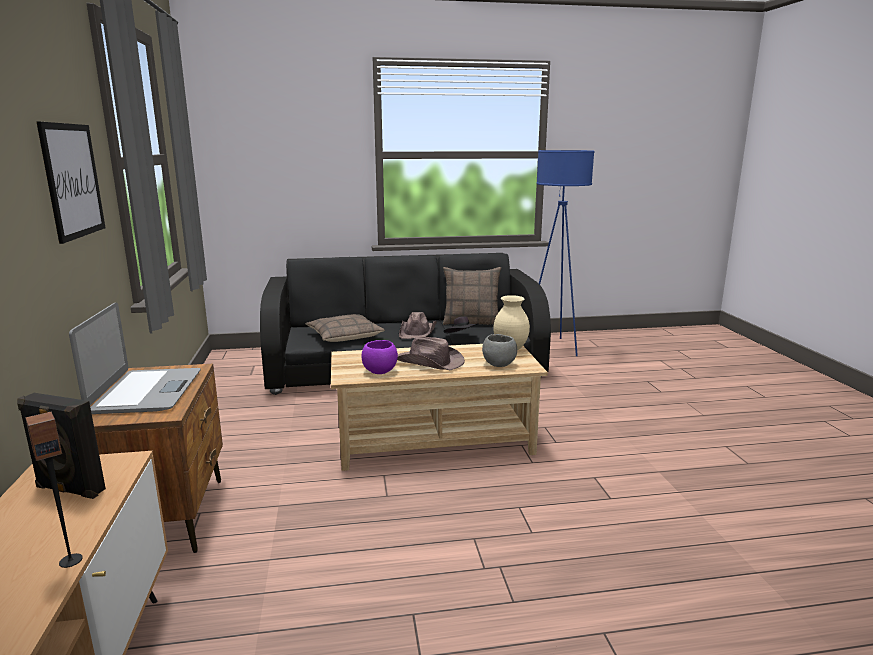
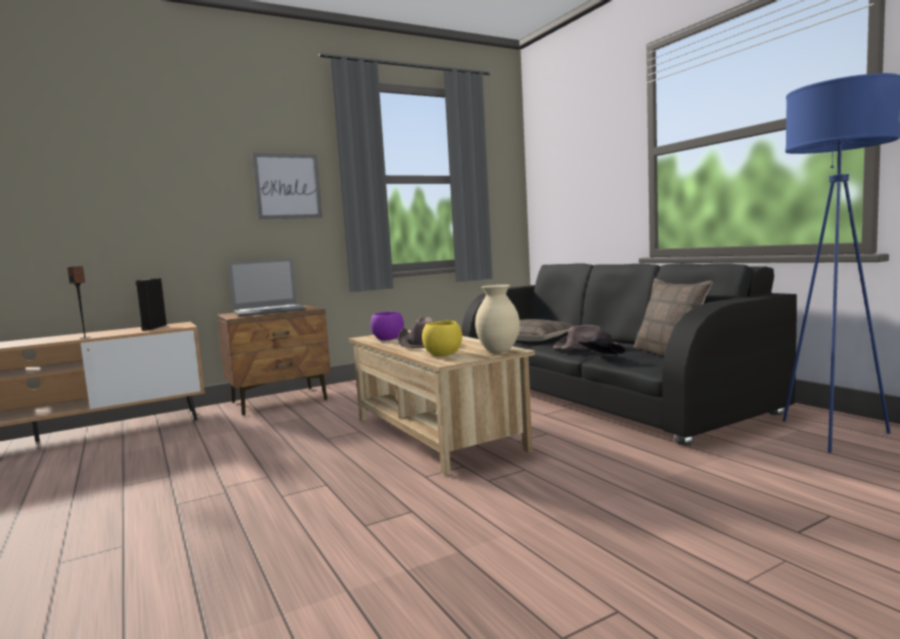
camera: 70 degrees right, 10 degrees down
grey bowl [482,334,517,367] -> yellow bowl [422,320,462,356]

